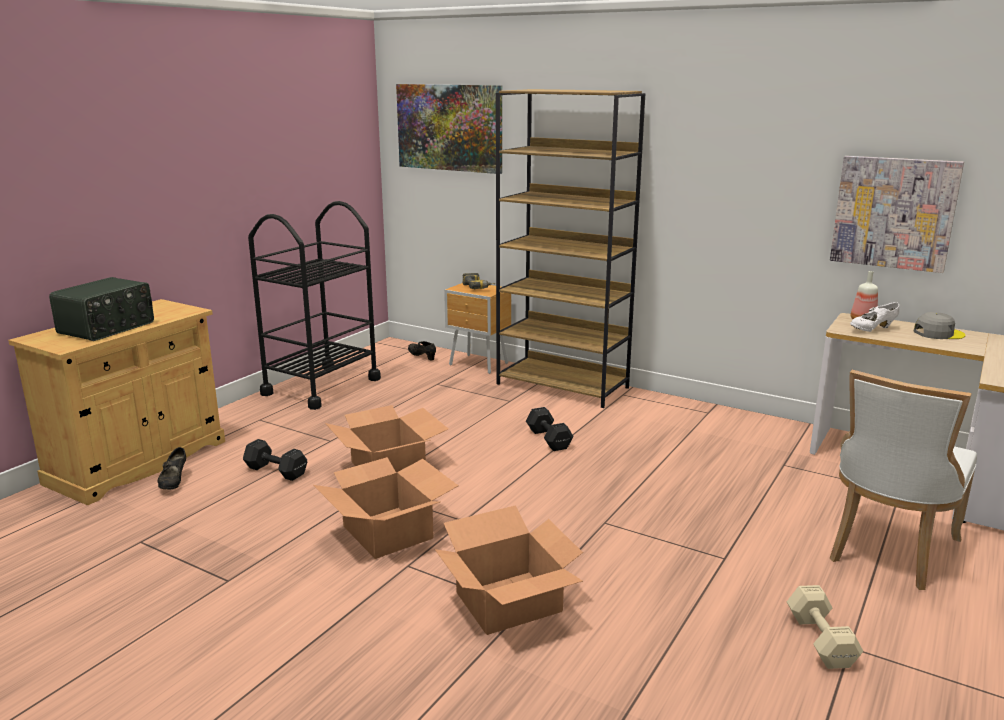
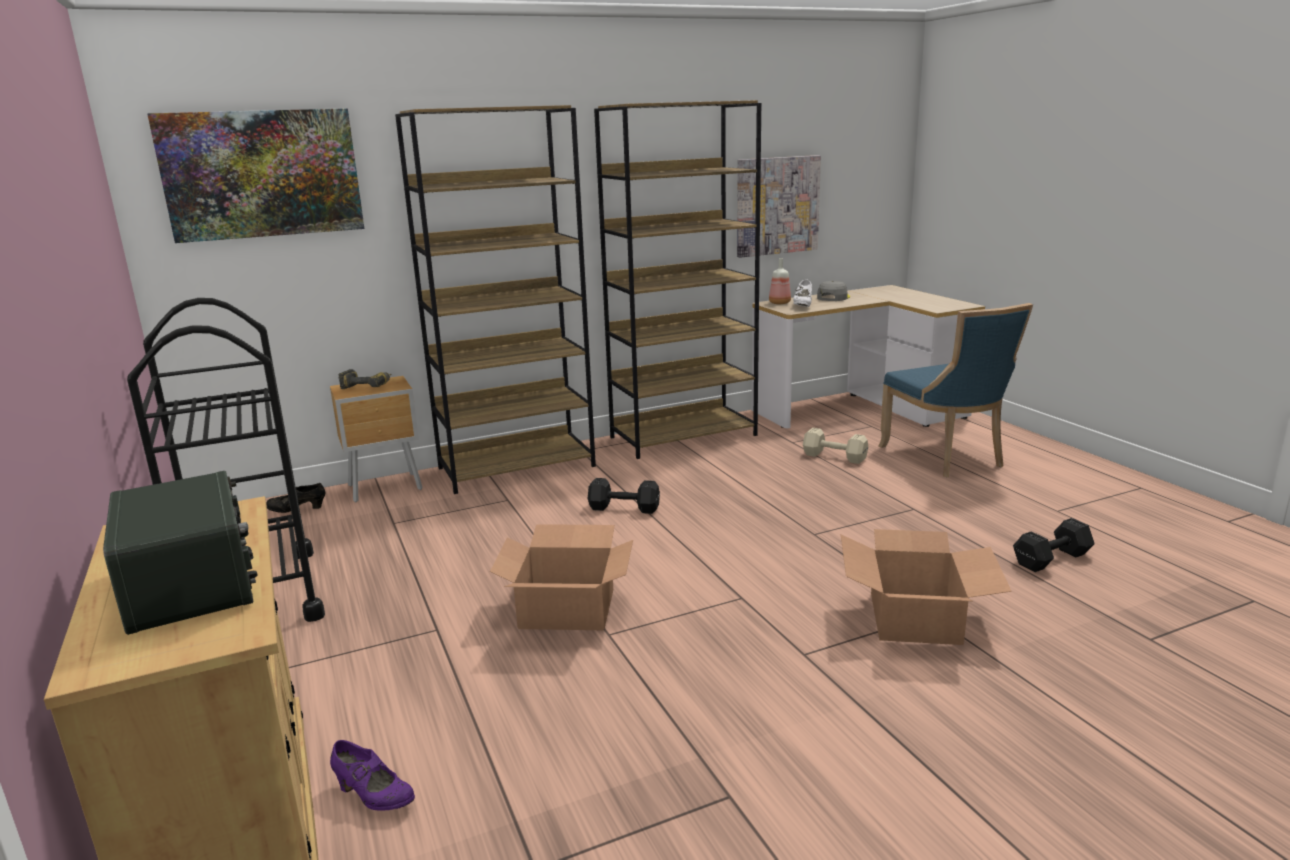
camera: 55 degrees left, 0 degrees up
black shoe [158,447,186,490] -> purple shoe [330,740,415,811]
black dumbbell [243,439,307,481] -> black dumbbell moved to [1013,518,1095,572]
cardboard box [313,457,459,559] -> none
beige dumbbell [787,585,863,669] -> beige dumbbell moved to [803,428,868,464]
white chair [830,370,977,590] -> blue chair [878,303,1033,477]
none -> brown bookcase [594,100,761,459]

